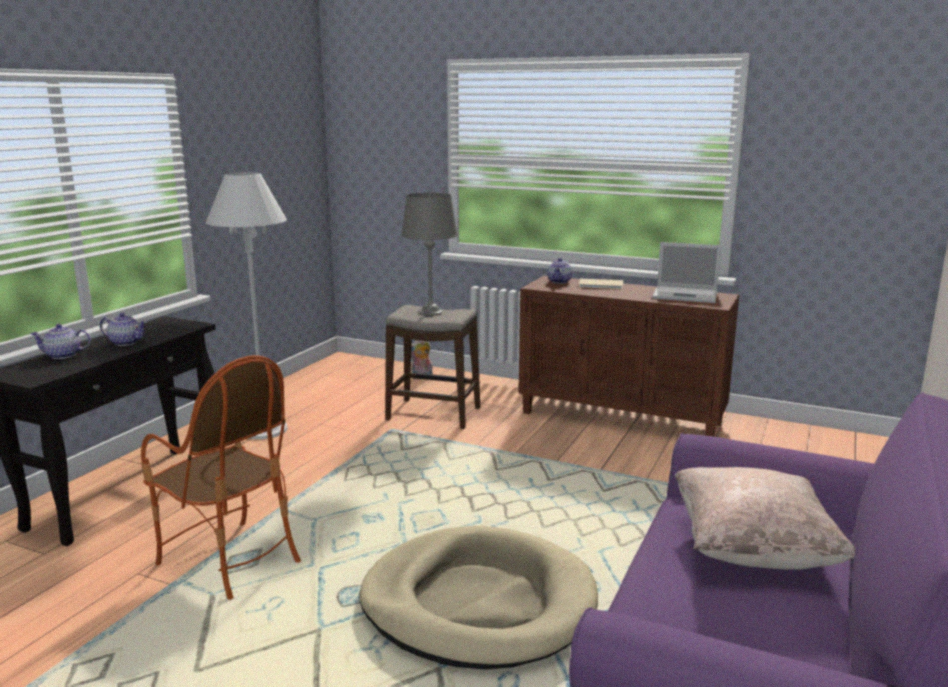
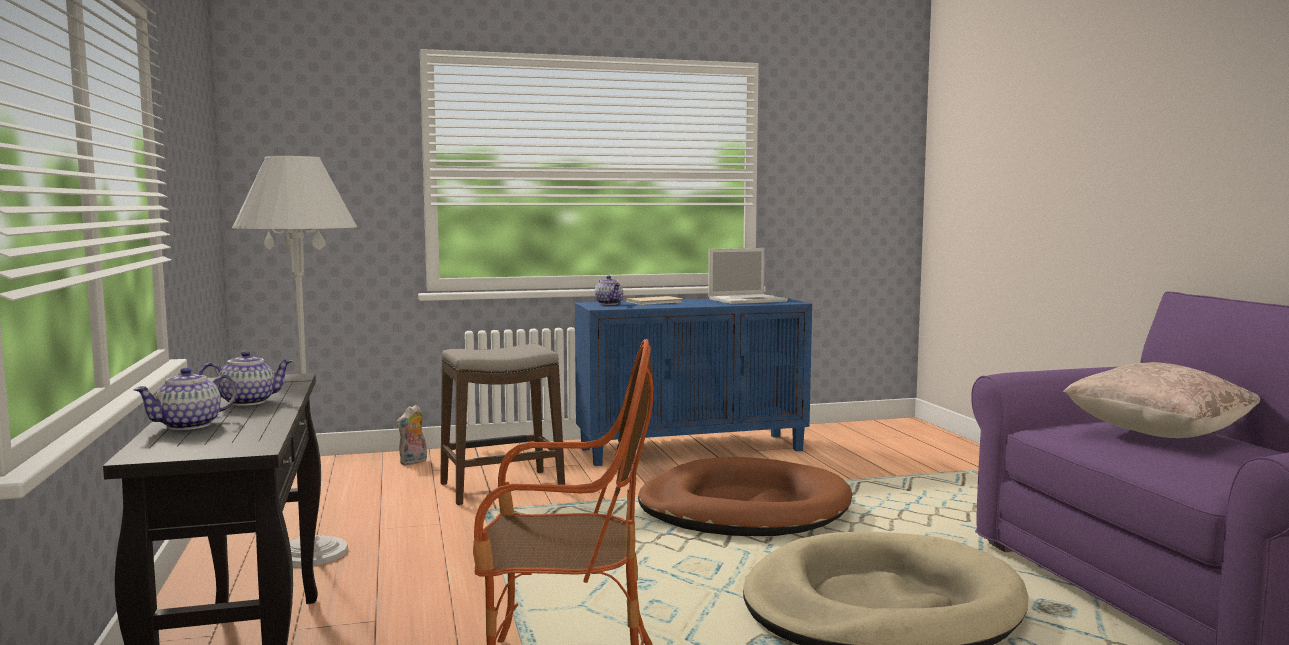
camera: 40 degrees left, 10 degrees down
grey table lamp [401,192,458,315] -> none
brown cabinet [519,276,739,437] -> blue cabinet [575,297,812,466]
none -> brown dog bed [638,457,853,536]

